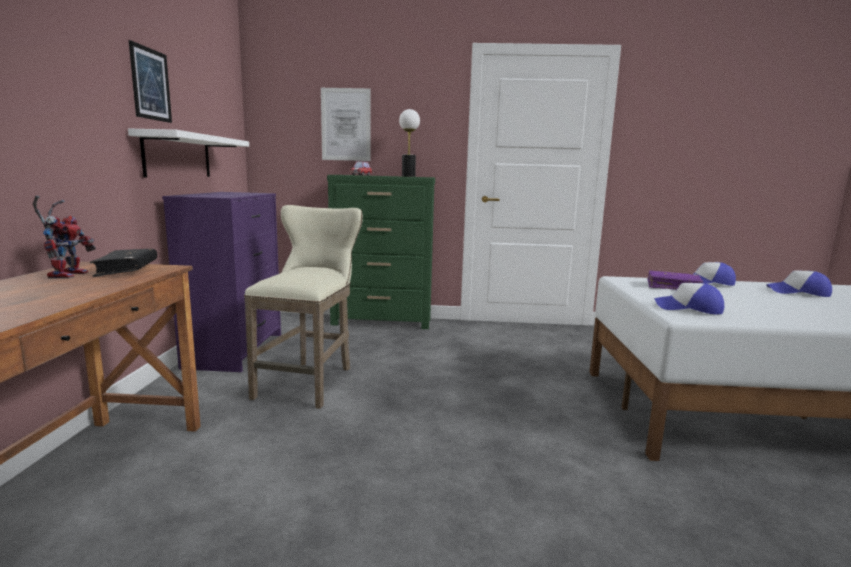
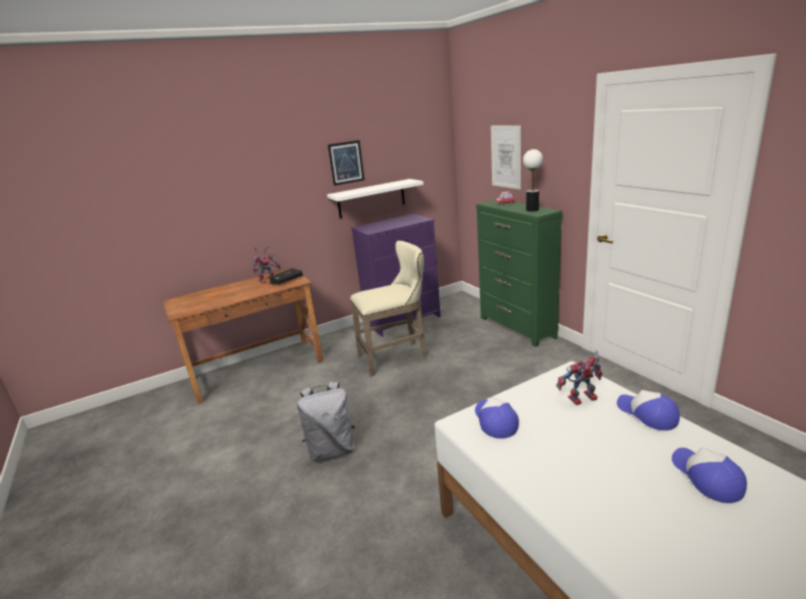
camera: 60 degrees right, 10 degrees up
purple book [647,270,703,290] -> toy robot [556,350,602,405]
none -> grey backpack [297,382,355,462]

